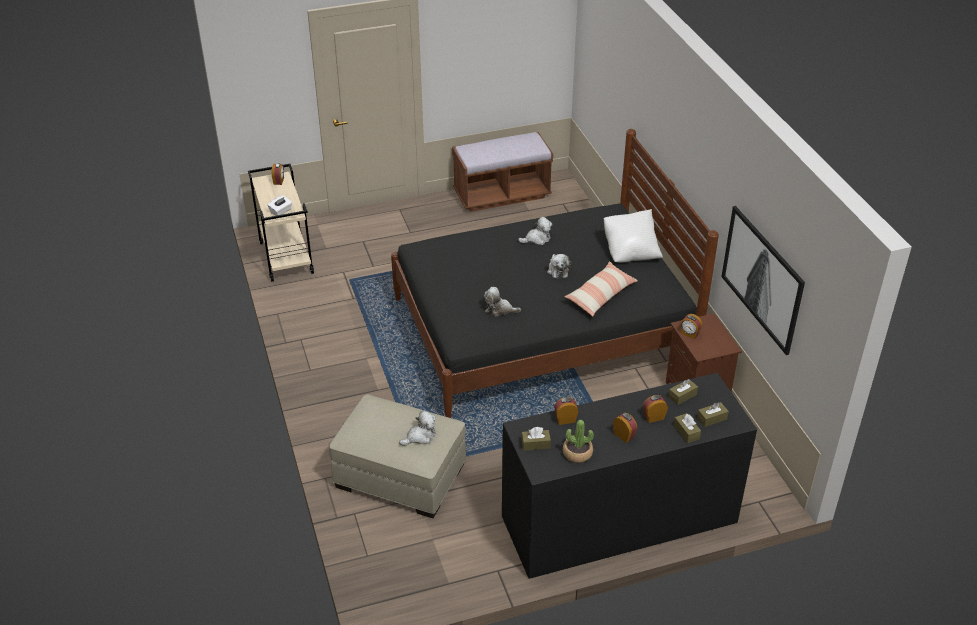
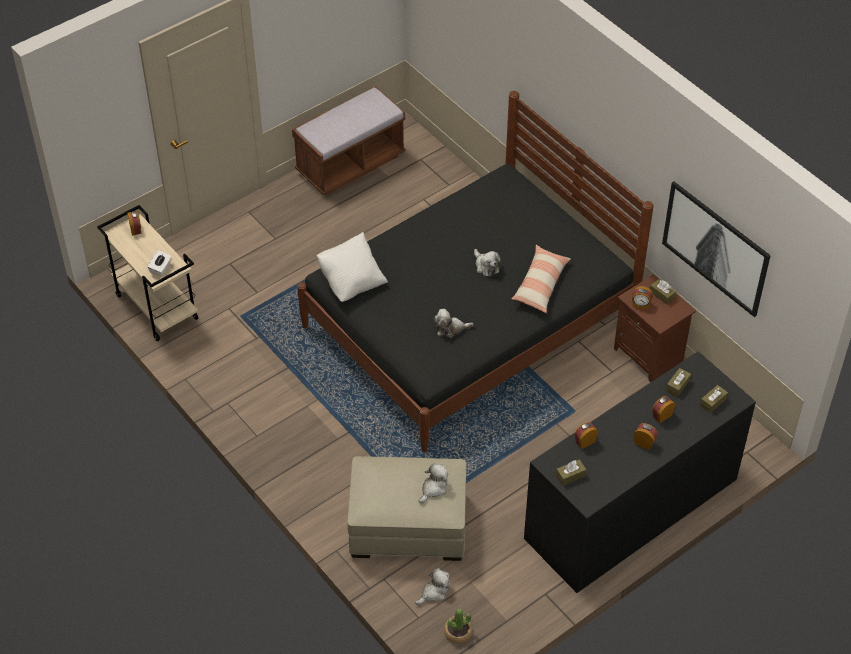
camera: 20 degrees left, 10 degrees up
plush toy [518,217,552,245] -> plush toy moved to [415,568,450,605]
potted plant [563,420,594,463] -> potted plant moved to [444,609,472,644]
white pillow [604,209,663,263] -> white pillow moved to [316,232,388,302]
brown tissue box [674,413,701,443] -> brown tissue box moved to [650,279,676,305]

